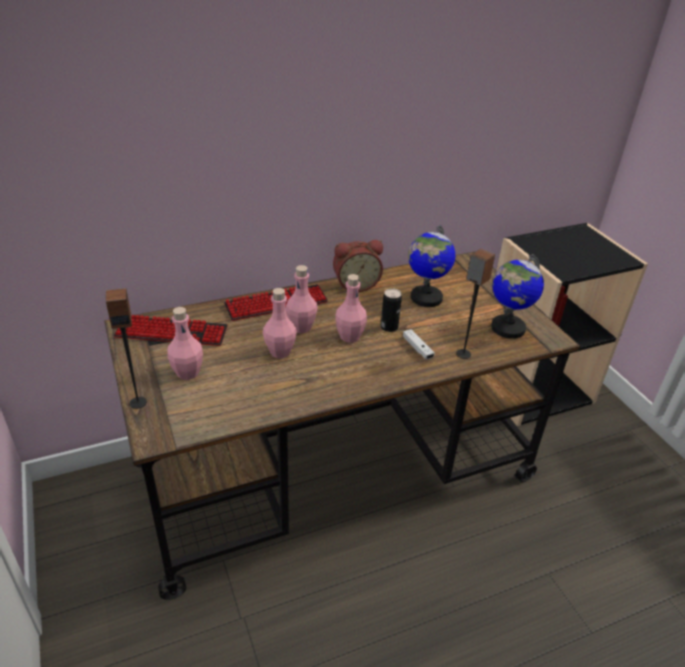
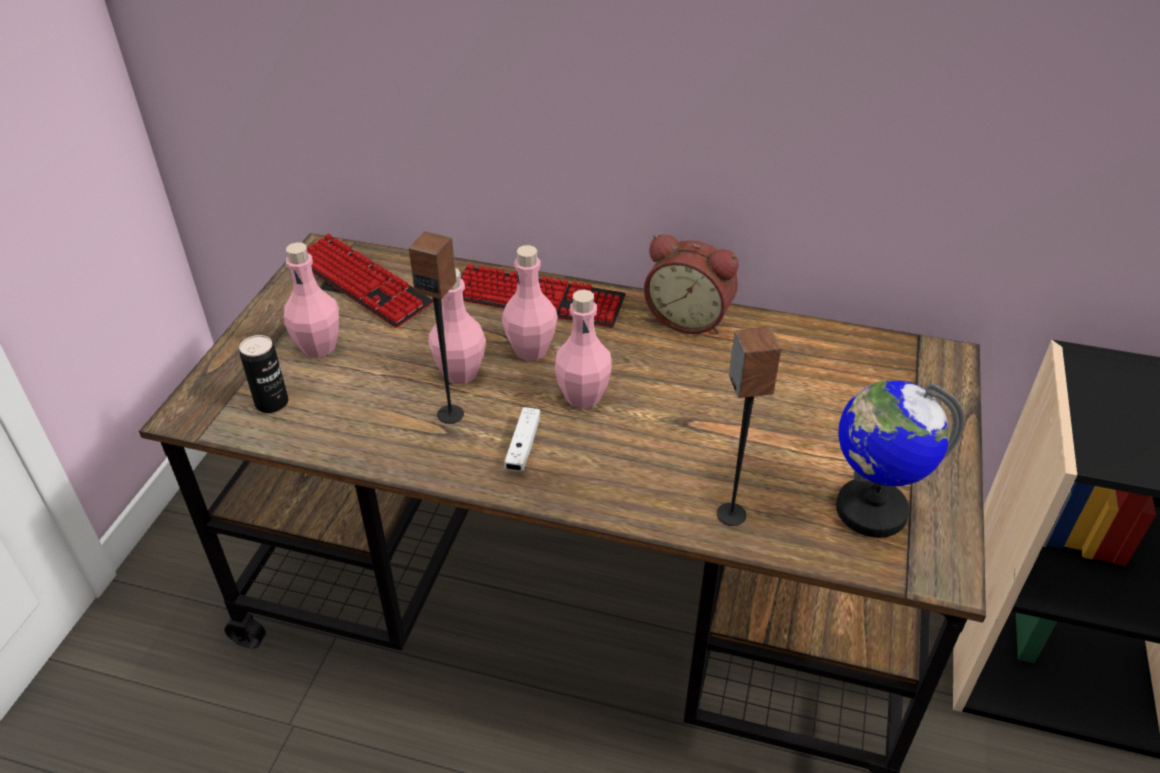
camera: 40 degrees right, 5 degrees up
speaker [106,288,147,409] -> speaker moved to [409,231,464,424]
can [381,288,402,332] -> can moved to [239,335,288,413]
white game controller [403,329,435,359] -> white game controller moved to [504,407,541,471]
globe [408,225,455,307] -> none

